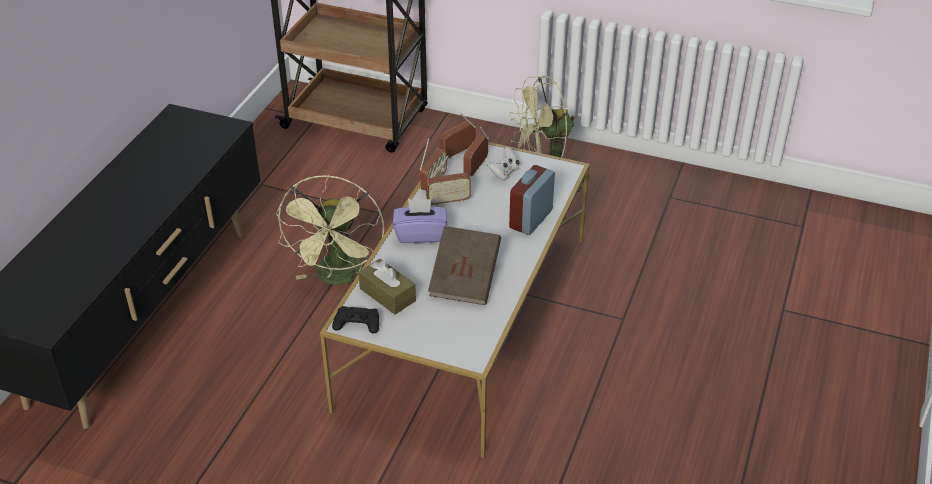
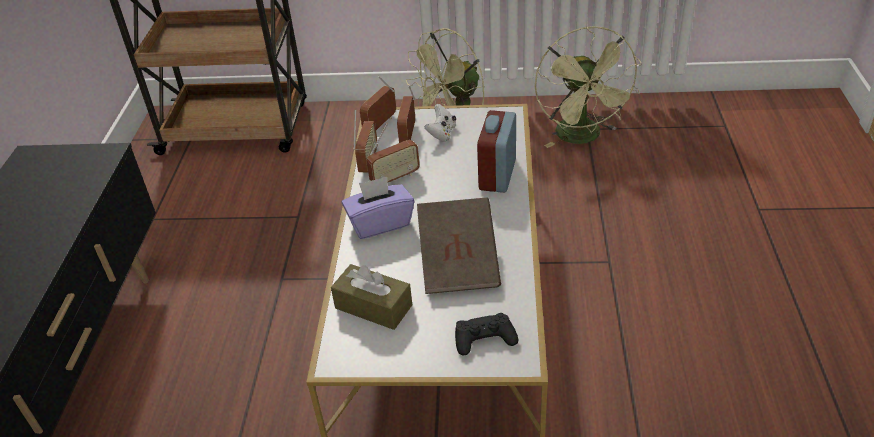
camera: 15 degrees left, 0 degrees up
green fan [276,175,384,285] -> green fan moved to [534,26,642,148]
black game controller [332,306,379,333] -> black game controller moved to [455,313,518,355]

